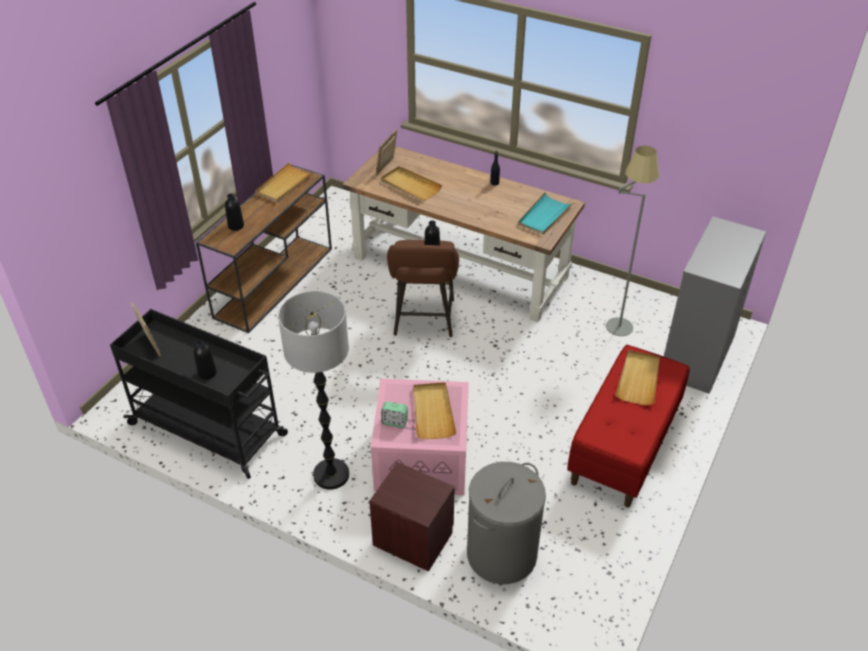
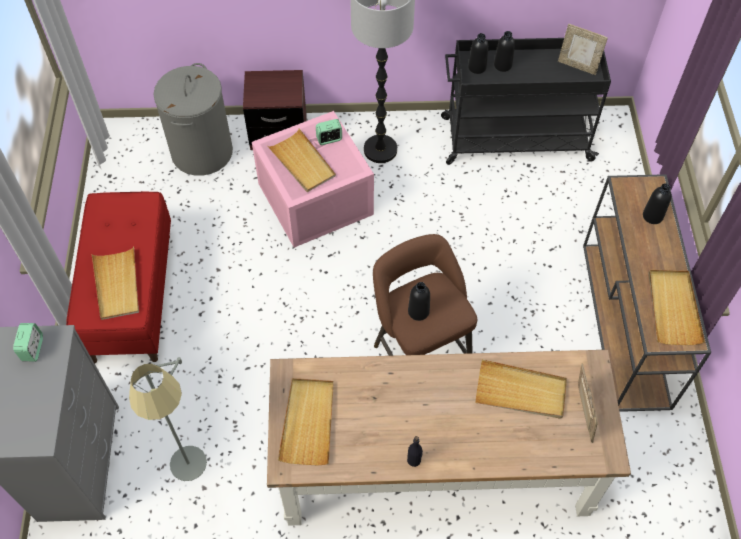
camera: 150 degrees right, 15 degrees up
turquoise tray [518,192,574,235] -> beige tray [278,378,334,465]
none -> alarm clock [13,323,43,361]
none -> black bottle [468,33,489,74]

